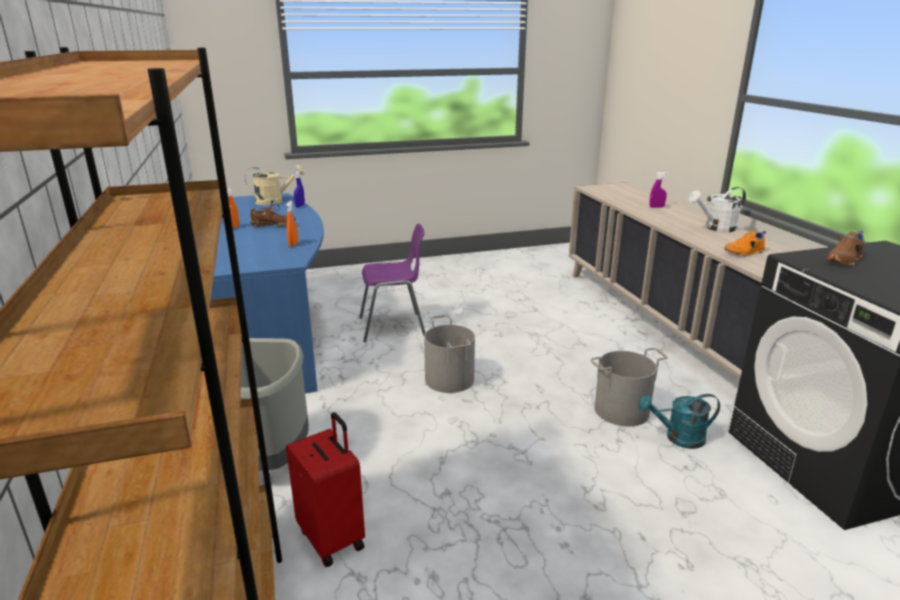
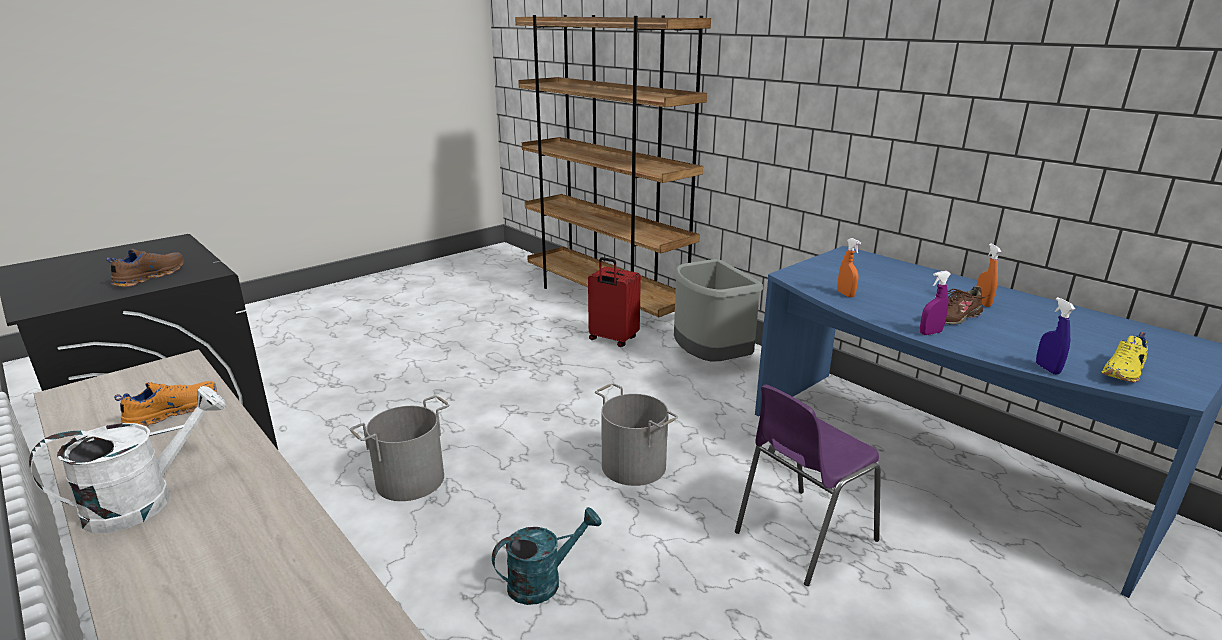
camera: 155 degrees right, 0 degrees up
beige watering can [245,165,305,205] -> yellow shoe [1101,332,1148,383]
turquoise watering can [638,394,720,449] -> turquoise watering can moved to [492,507,601,605]
purple spray bottle [650,172,668,208] -> purple spray bottle moved to [920,271,951,335]

